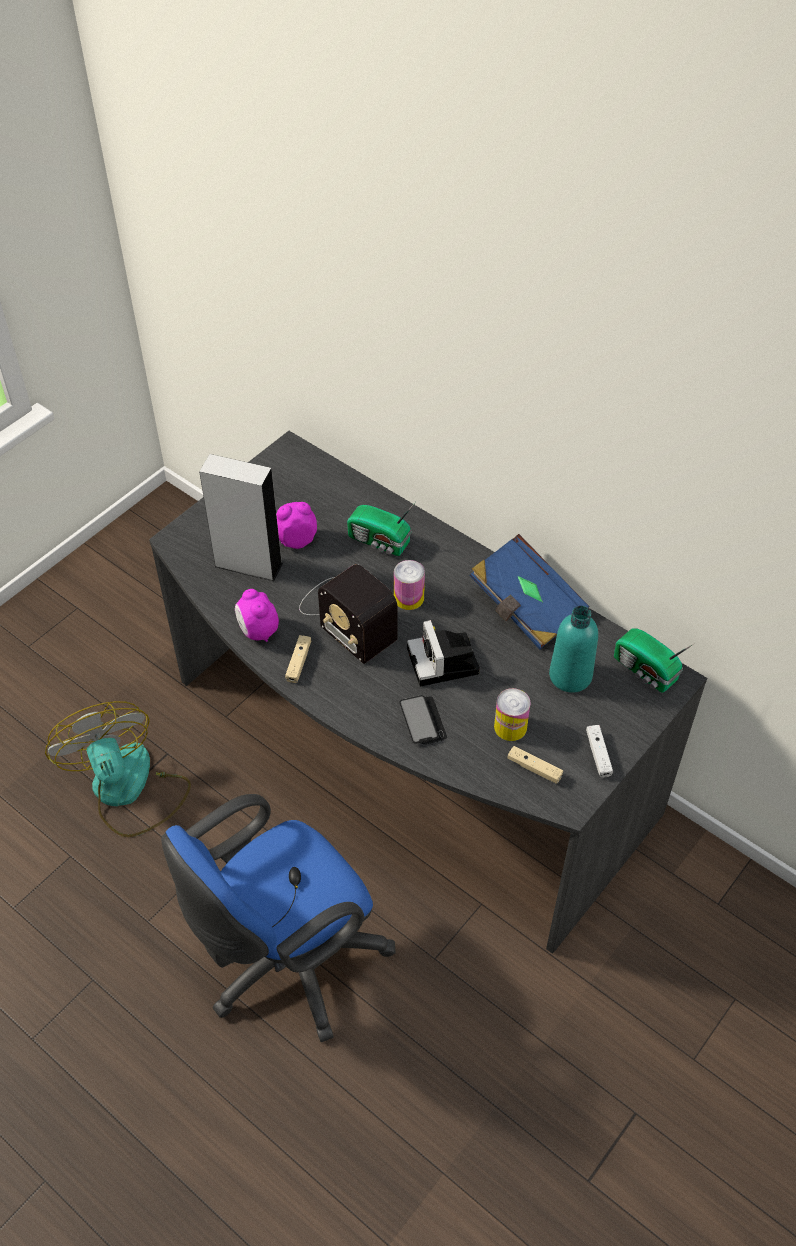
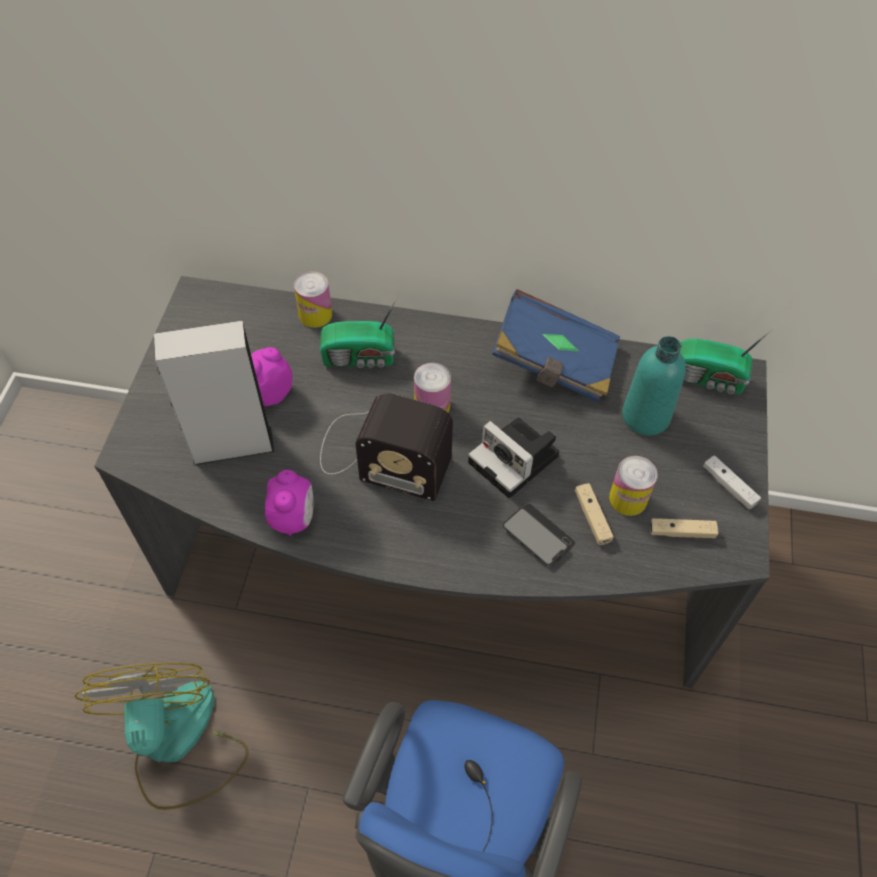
camera: 30 degrees left, 5 degrees up
fan [45,701,191,837] -> fan turned 45 degrees clockwise [74,663,249,810]
alarm clock [235,589,279,642] -> alarm clock turned 120 degrees counterclockwise [265,470,314,536]
beige game controller [285,635,311,683] -> beige game controller moved to [575,483,614,545]
none -> can [294,271,332,328]

